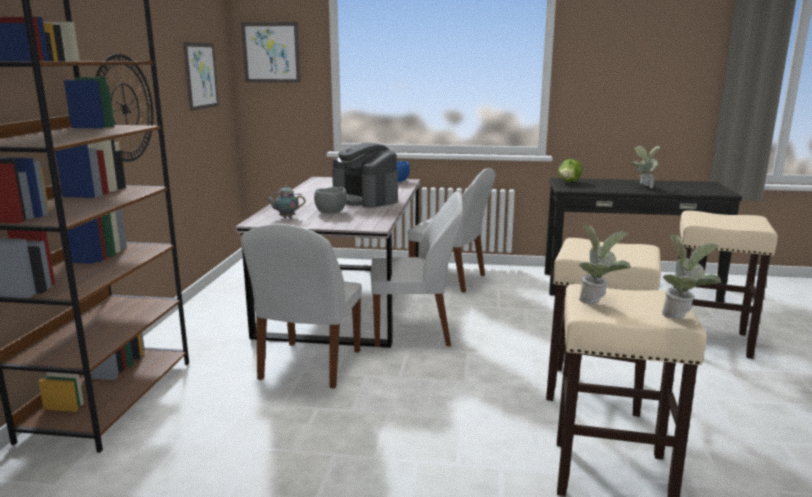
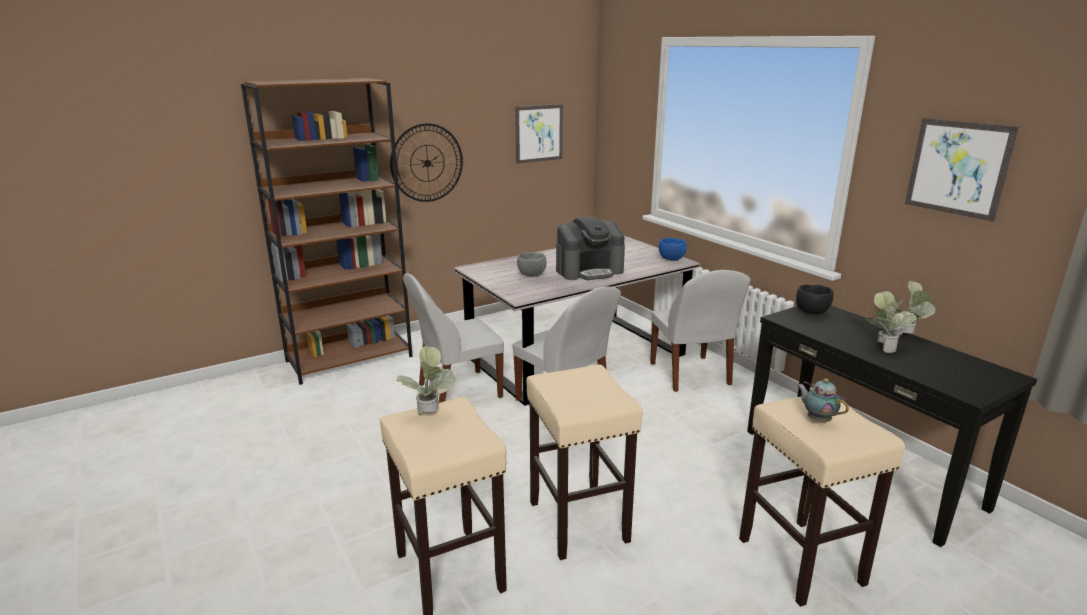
camera: 50 degrees right, 5 degrees up
picture [241,22,301,83] -> picture moved to [905,118,1019,222]
teapot [266,185,305,218] -> teapot moved to [797,379,849,423]
coffee machine [332,143,398,208] -> coffee machine turned 120 degrees counterclockwise [556,216,625,280]
lettuce [558,159,583,182] -> black bowl [796,285,833,314]
potted plant [662,234,721,319] -> potted plant moved to [894,281,936,335]

